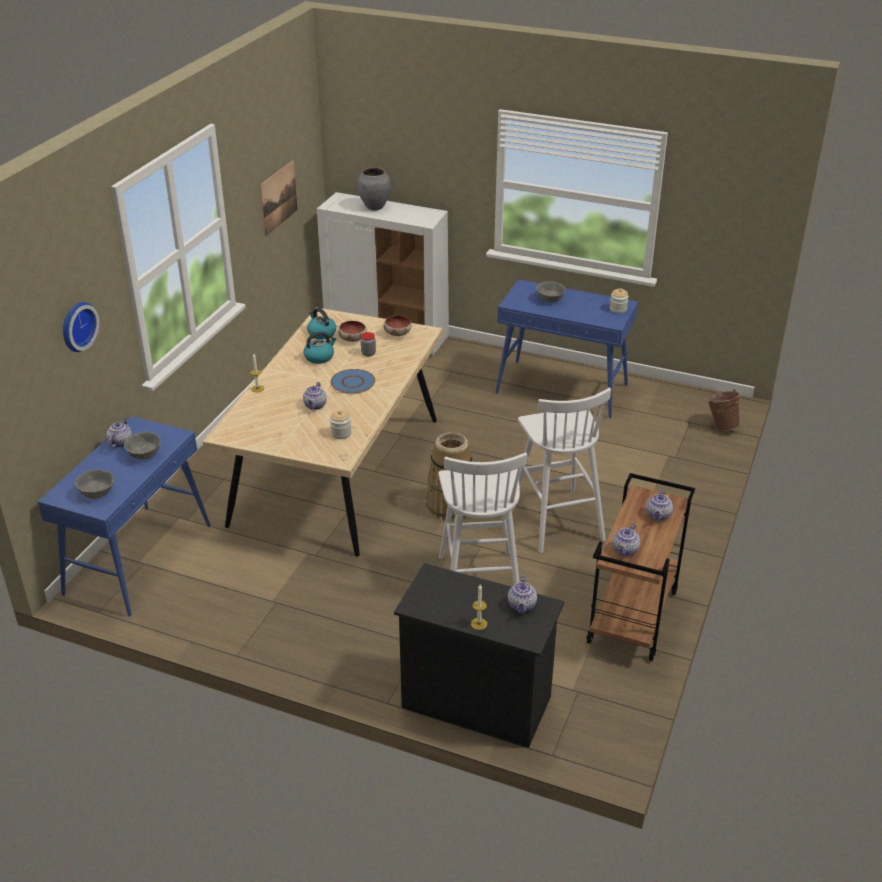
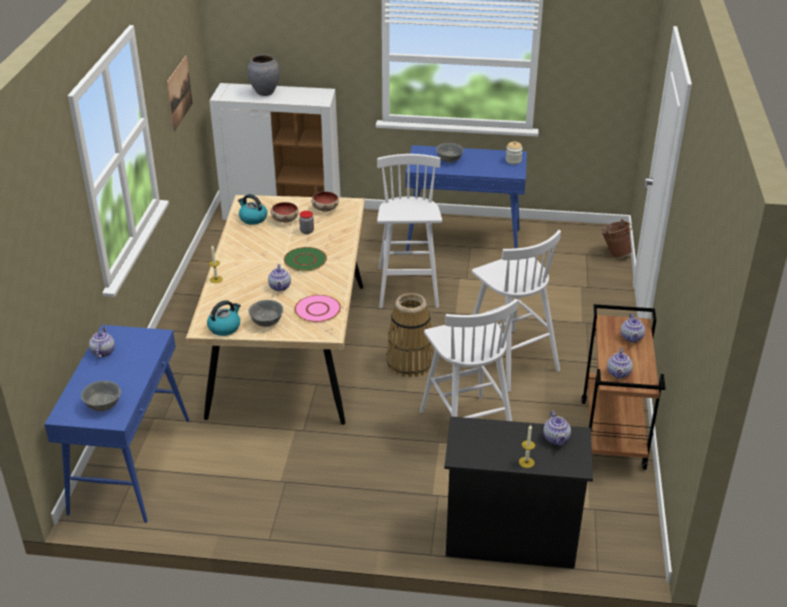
camera: 15 degrees left, 0 degrees up
wall clock [63,302,99,352] -> none
grey bowl [124,432,161,460] -> grey bowl moved to [248,300,283,327]
kettle [304,332,336,364] -> kettle moved to [207,300,241,336]
blue plate [330,369,375,394] -> green plate [284,247,327,271]
jar [330,410,351,439] -> pink plate [295,295,341,322]
none -> white stool [377,154,442,308]

